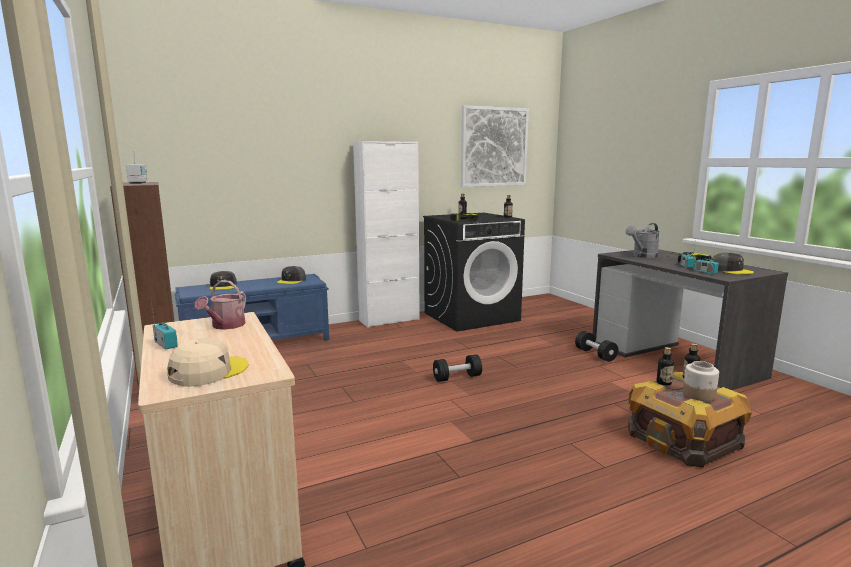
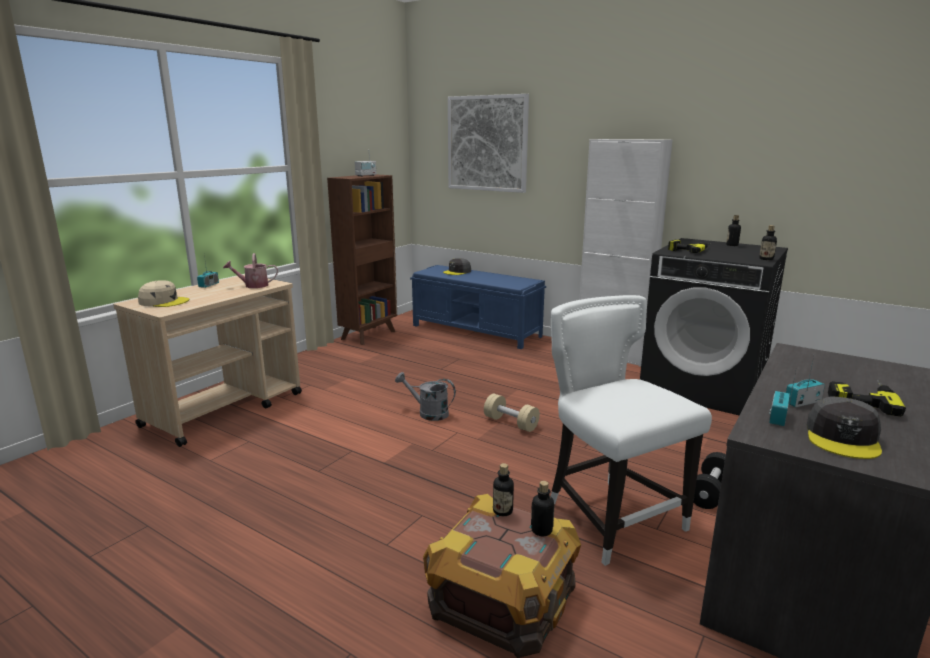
camera: 60 degrees right, 5 degrees up
grey cap [277,266,306,284] -> none
black dumbbell [433,354,482,382] -> beige dumbbell [484,394,540,432]
picture [461,105,529,187] -> picture moved to [448,94,529,193]
grey watering can [626,223,660,258] -> grey watering can moved to [395,372,456,421]
jar [683,361,719,401] -> none
none -> white chair [551,295,712,566]

